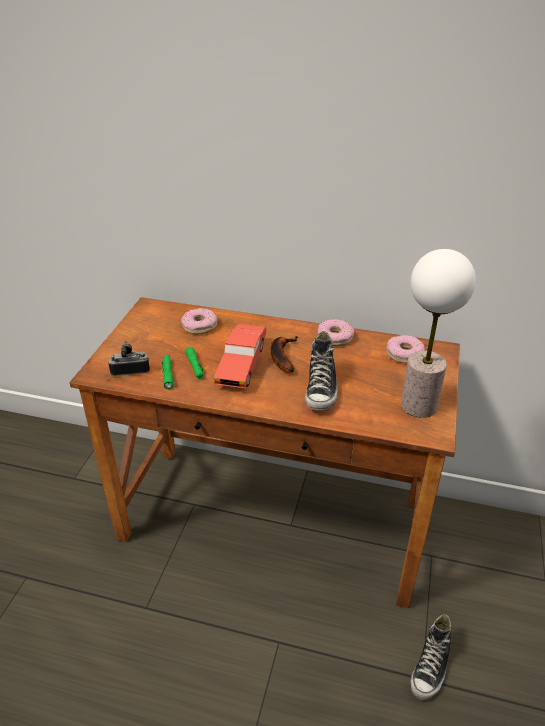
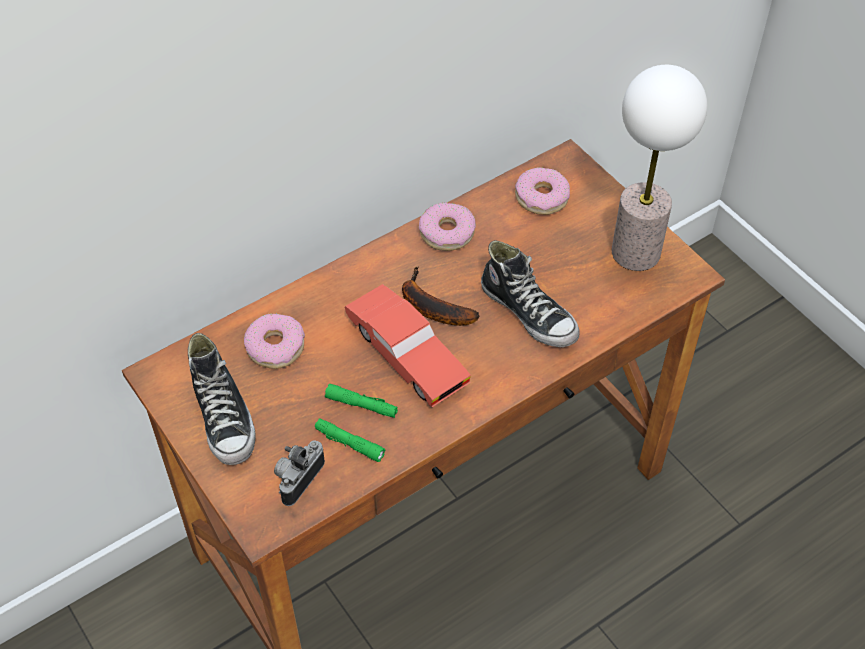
camera: 50 degrees left, 15 degrees up
shoe [411,614,451,700] -> shoe moved to [188,333,256,465]

